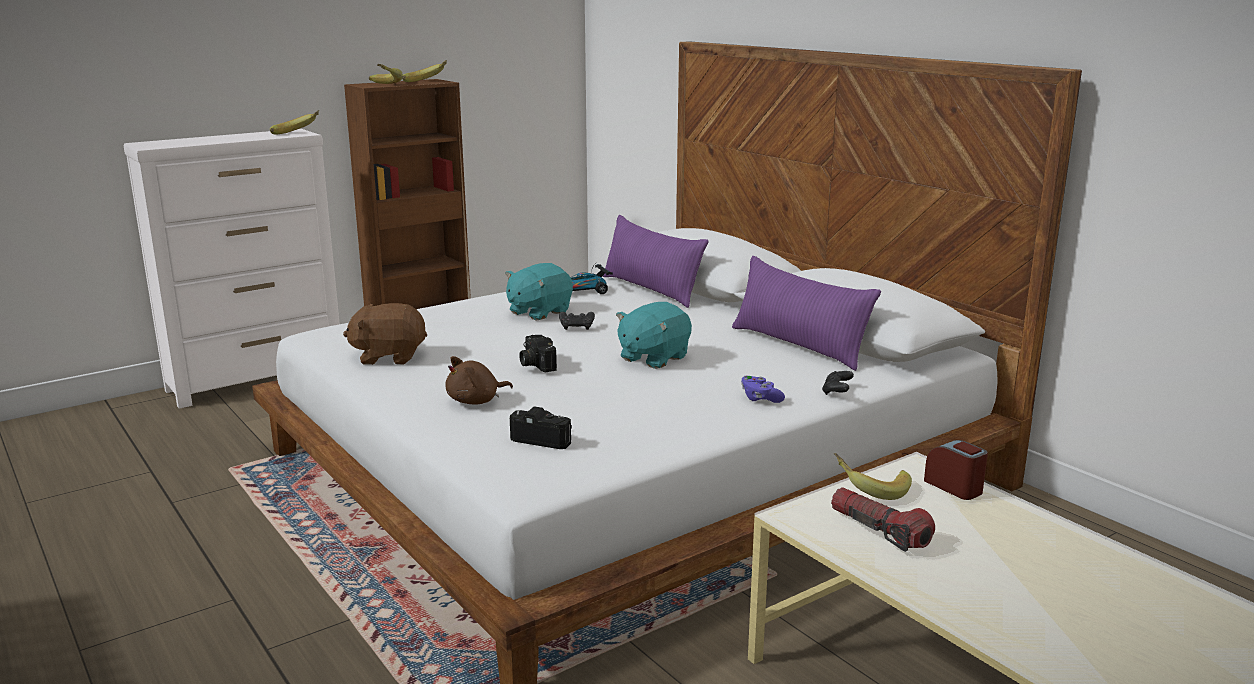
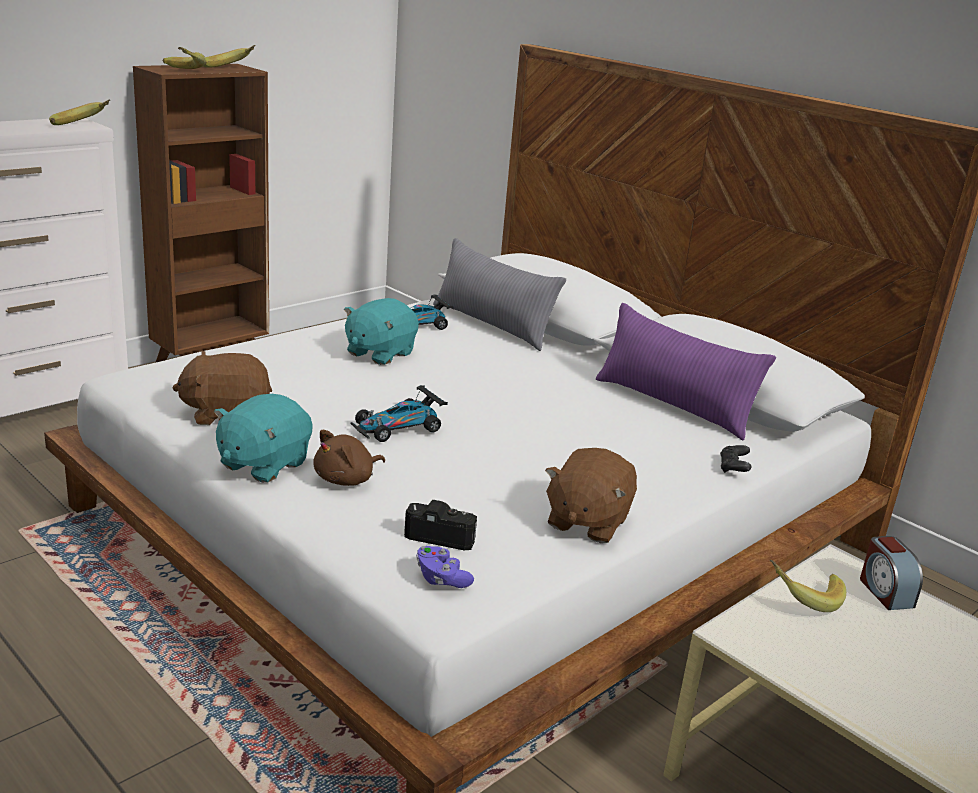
camera: 10 degrees left, 5 degrees up
camera [519,335,557,373] -> toy car [351,385,448,442]
black game controller [559,312,595,330] -> none
purple pillow [602,215,708,308] -> grey pillow [433,238,566,351]
turquoise plush toy [616,302,692,369] -> turquoise plush toy moved to [214,394,313,483]
purple game controller [741,375,785,403] -> purple game controller moved to [416,546,474,588]
flashlight [831,487,935,552] -> none
alarm clock [924,440,988,500] -> alarm clock turned 150 degrees counterclockwise [860,536,923,610]
none -> brown plush toy [545,448,637,543]

